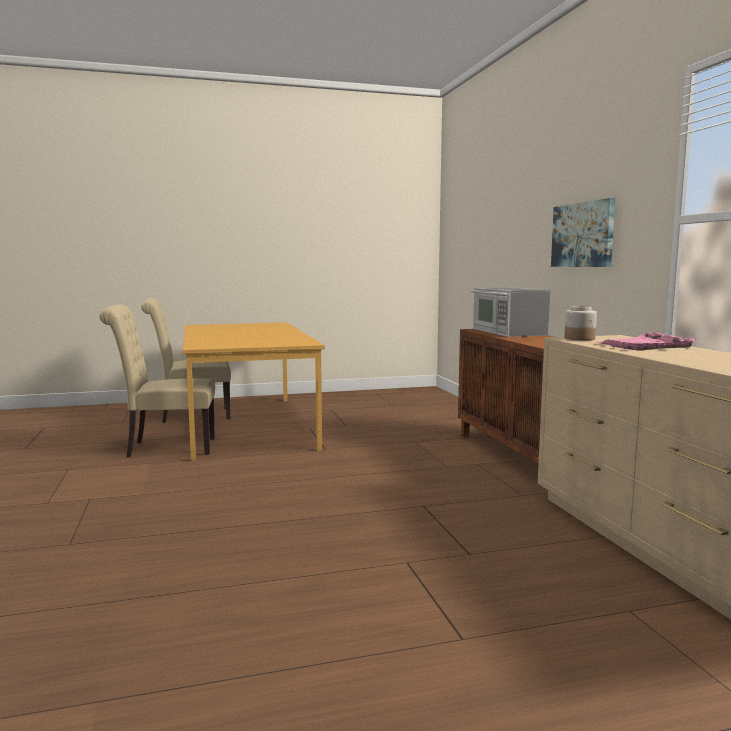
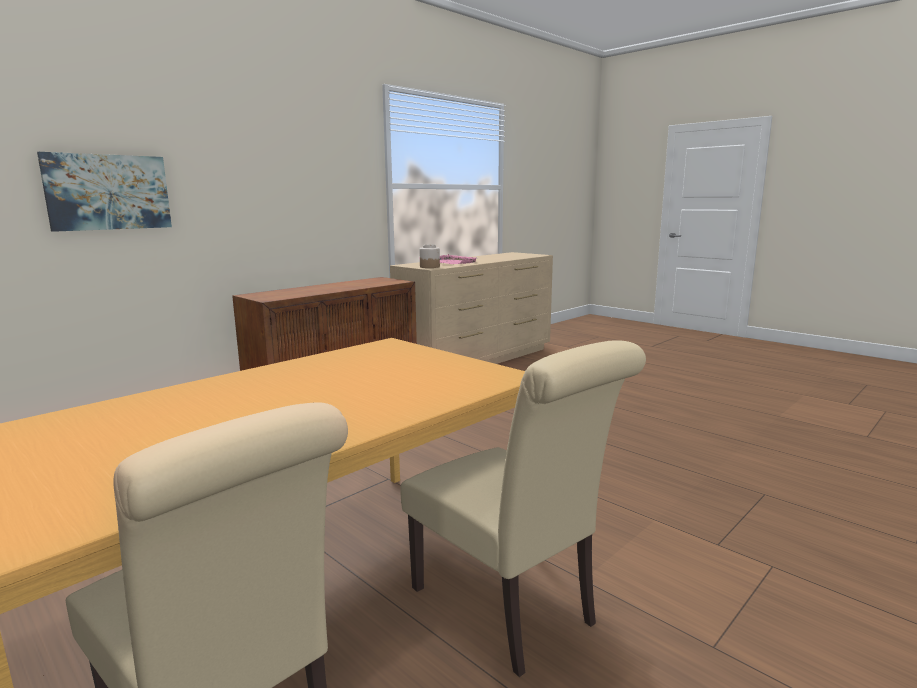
camera: 120 degrees left, 5 degrees up
microwave [471,288,550,337] -> none
picture [551,198,615,267] -> picture moved to [37,152,172,232]

